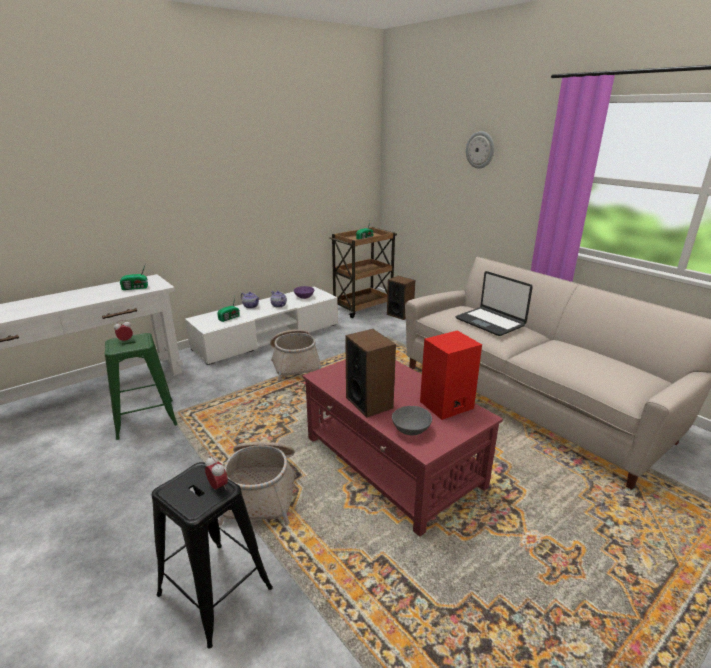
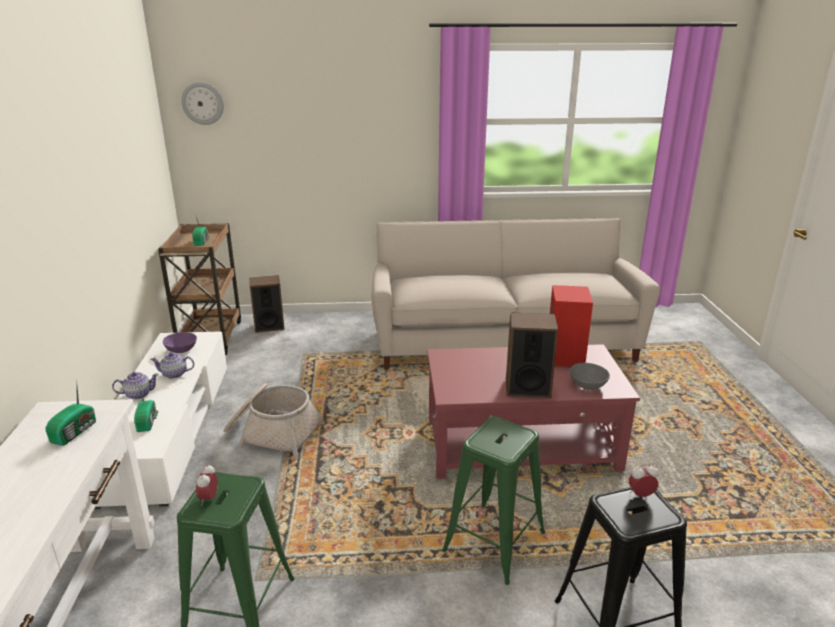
camera: 55 degrees left, 0 degrees up
basket [218,442,297,526] -> green stool [442,416,545,585]
laptop [455,271,533,336] -> none
wall clock [466,131,494,169] -> wall clock moved to [181,82,224,125]

